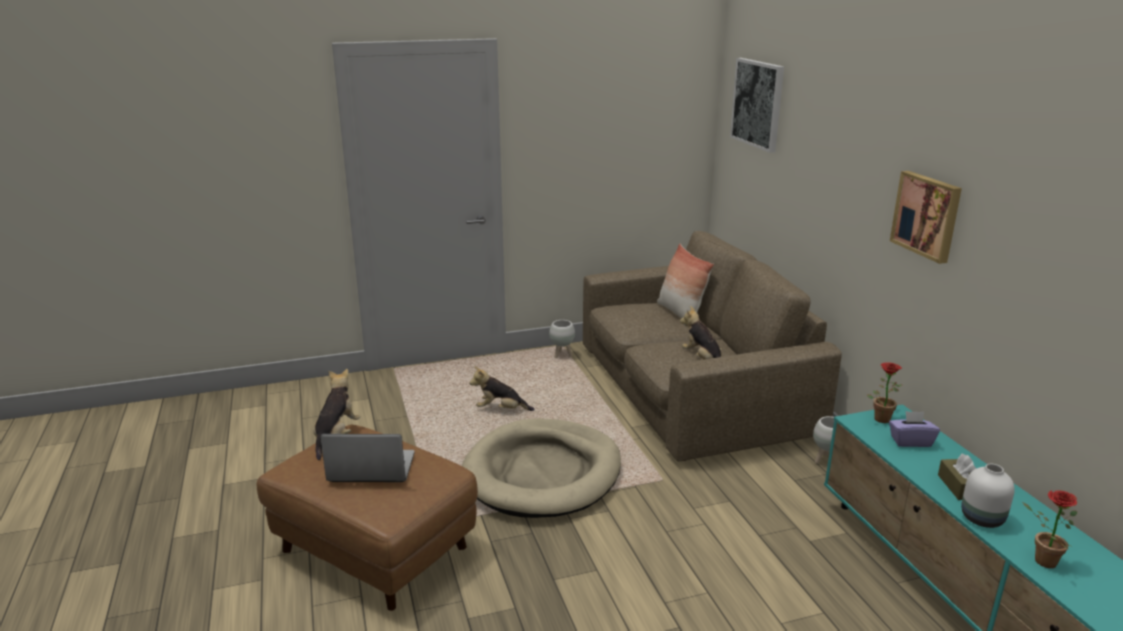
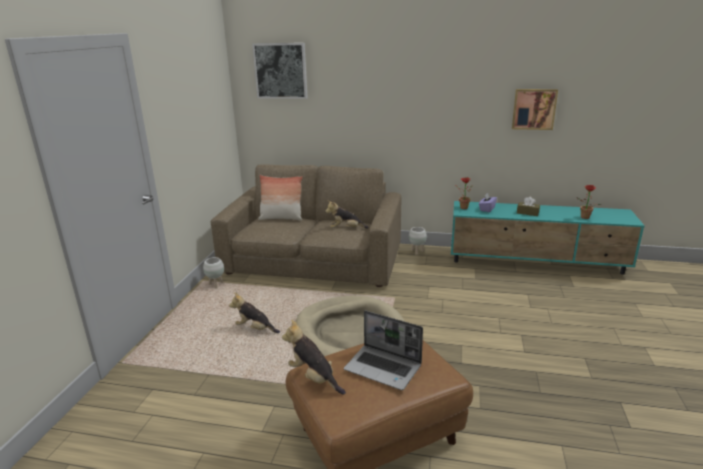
camera: 60 degrees left, 0 degrees up
laptop [320,434,415,482] -> laptop turned 90 degrees counterclockwise [344,311,423,390]
plush toy [469,366,535,411] -> plush toy turned 75 degrees clockwise [229,292,280,333]
picture [890,171,962,264] -> picture moved to [512,89,558,130]
white vase [961,464,1015,528] -> none

